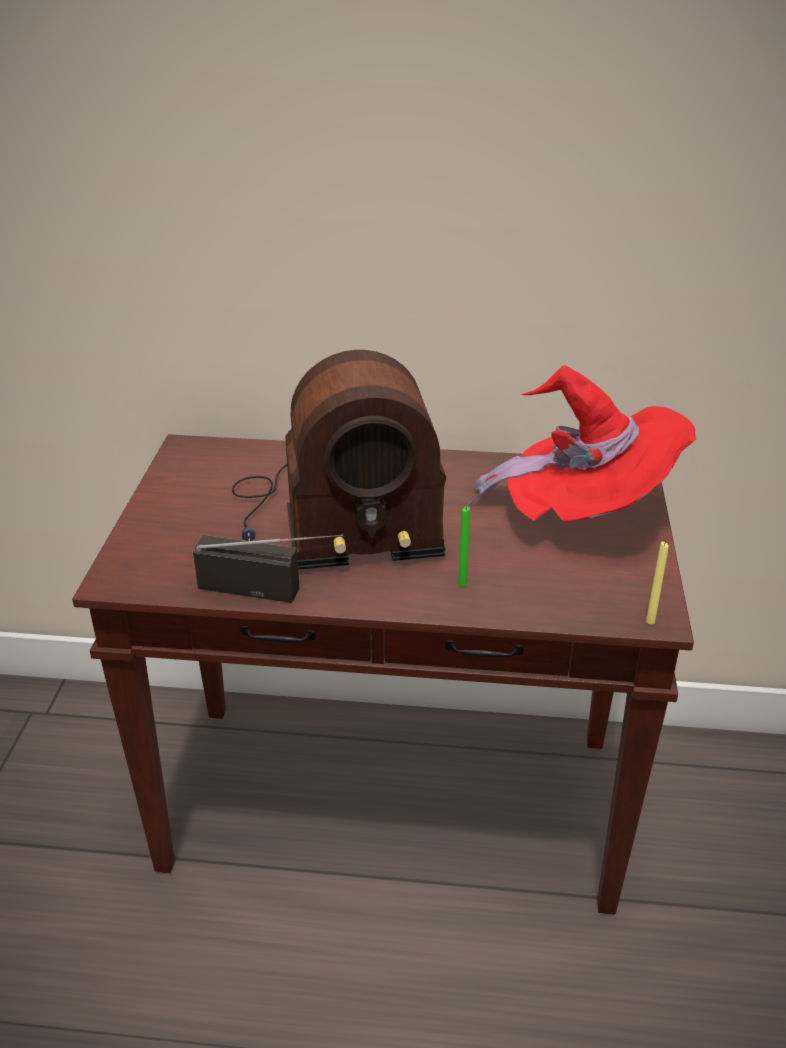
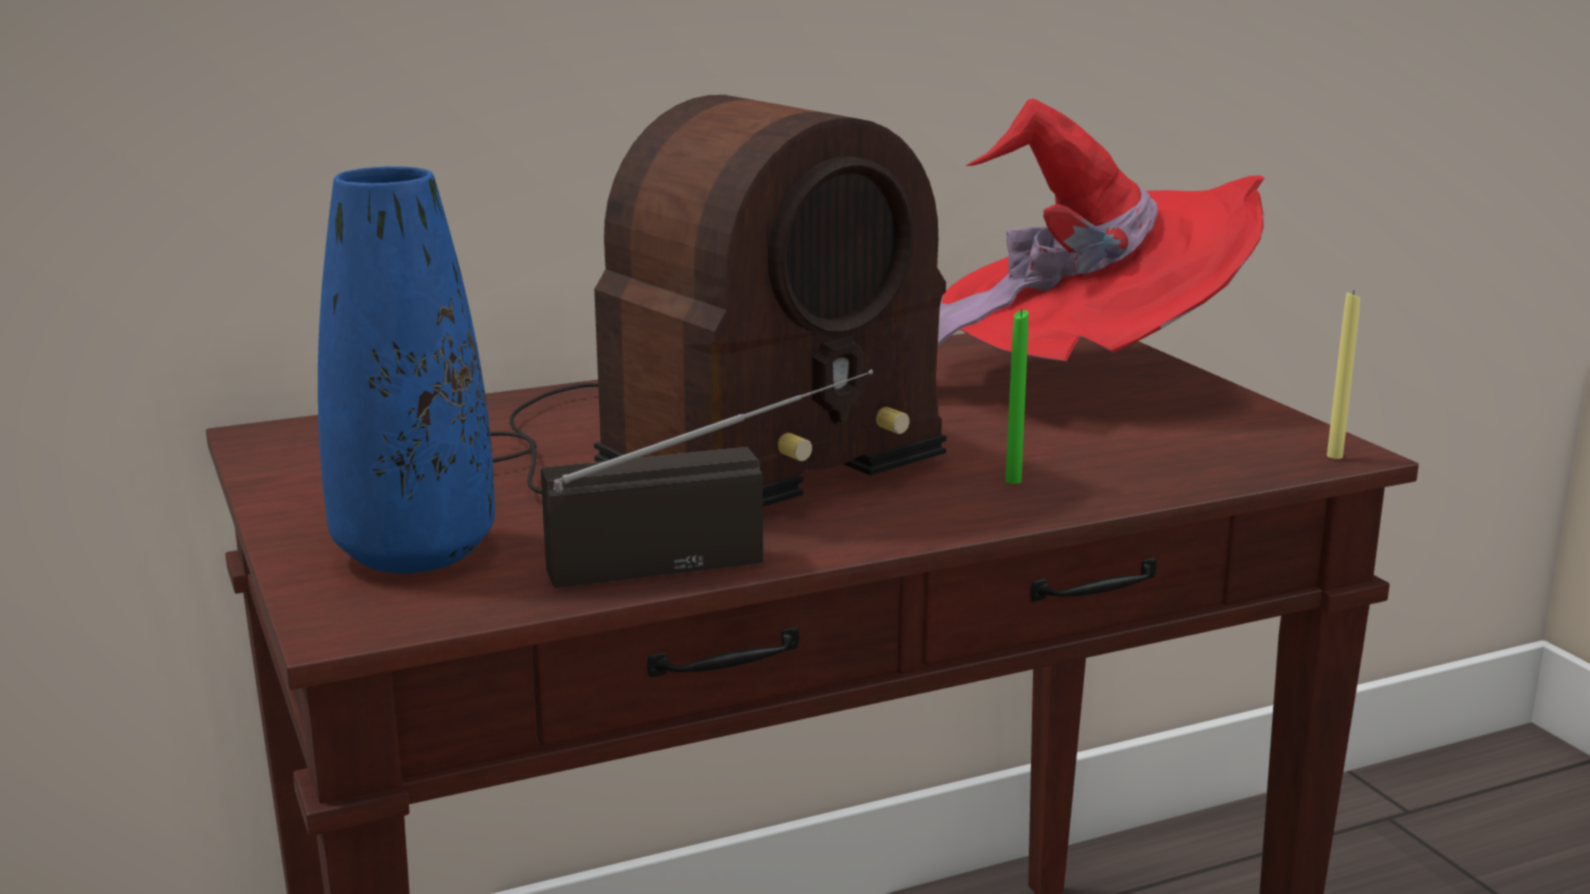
camera: 30 degrees left, 15 degrees down
none -> blue vase [318,166,495,573]

